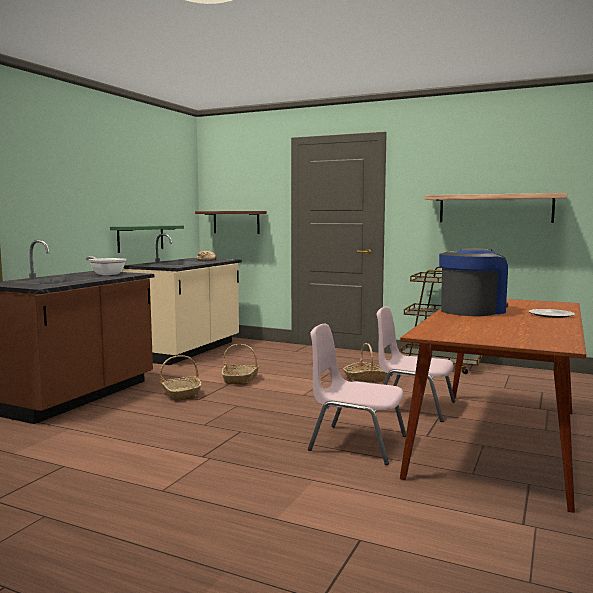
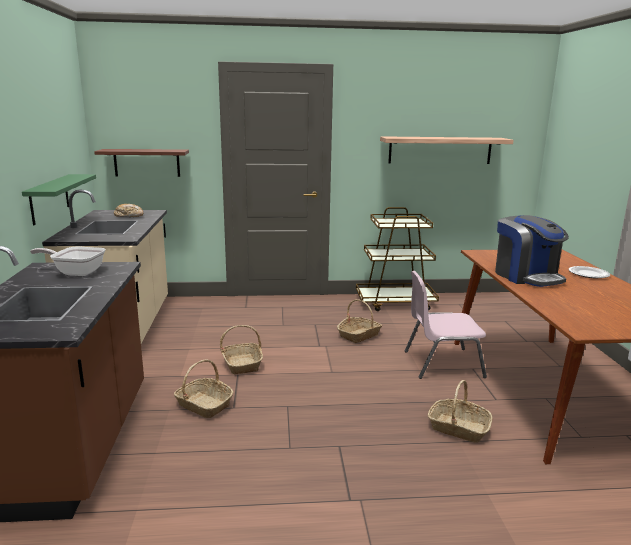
camera: 30 degrees left, 10 degrees up
pink chair [308,323,406,465] -> basket [428,380,492,443]
coffee machine [439,248,508,316] -> coffee machine turned 135 degrees clockwise [495,215,569,287]

